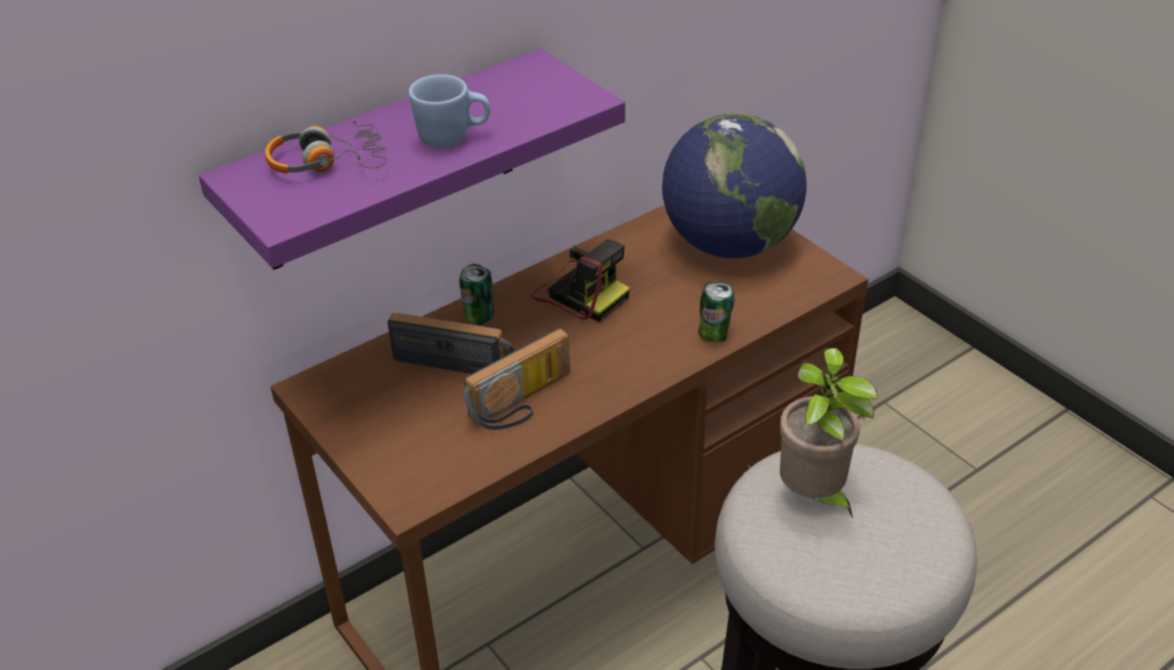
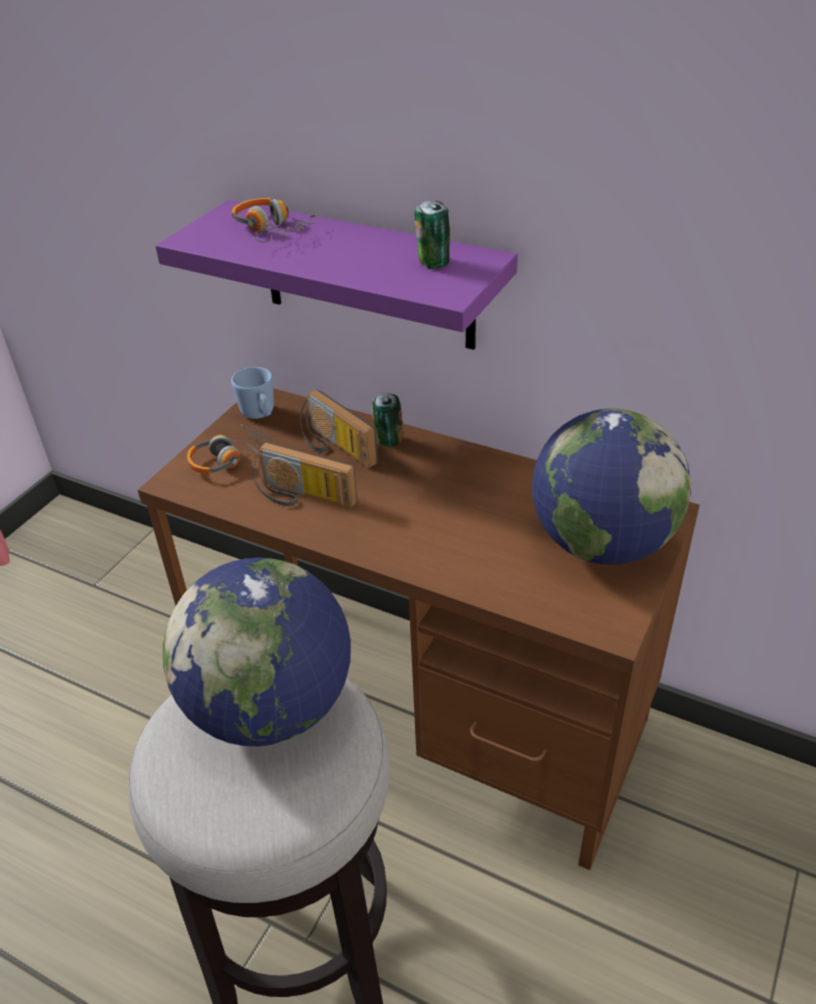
camera: 65 degrees right, 0 degrees up
radio [388,313,514,374] -> radio turned 150 degrees clockwise [300,389,378,468]
blue mug [409,74,490,148] -> blue mug moved to [231,367,274,419]
camera [531,239,630,322] -> none
can [698,282,735,342] -> can moved to [414,201,450,269]
potted plant [780,348,877,519] -> globe [163,558,351,746]
none -> headphones [187,424,276,474]

